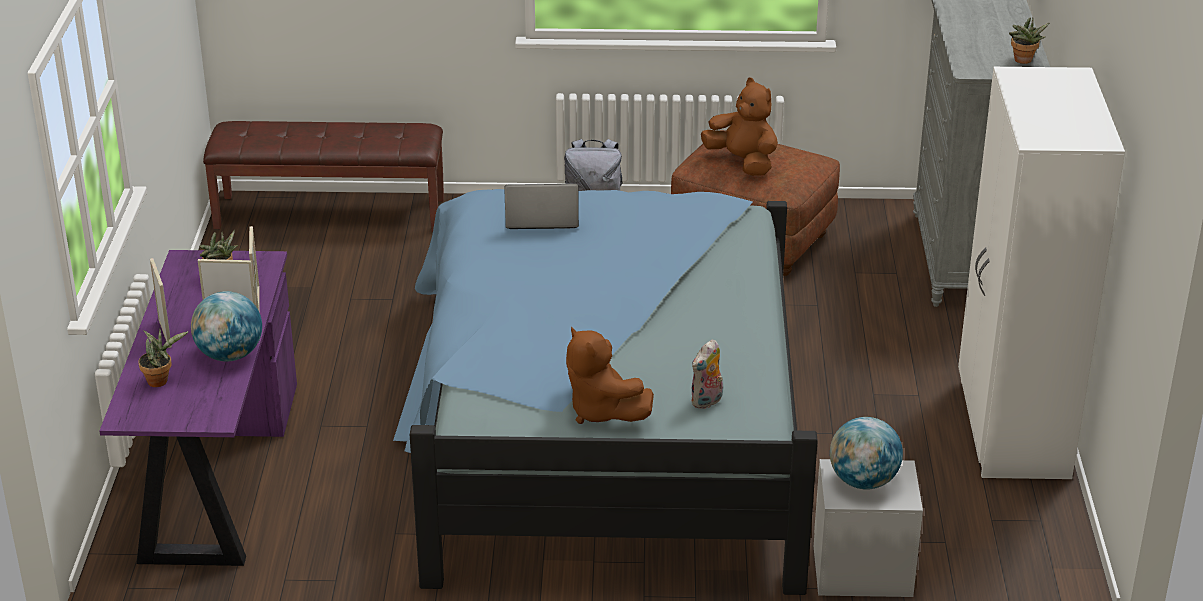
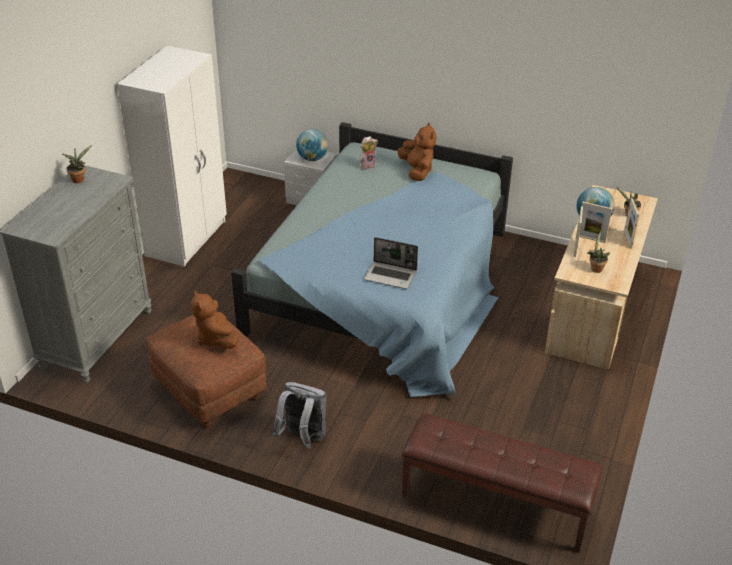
camera: 160 degrees left, 5 degrees up
purple desk [100,250,297,566] -> beige desk [545,185,658,370]

